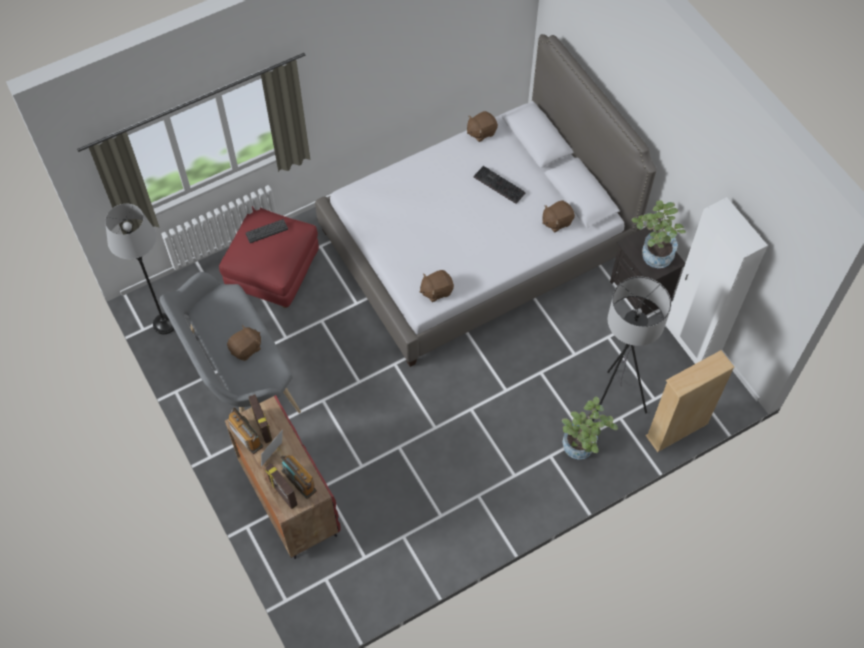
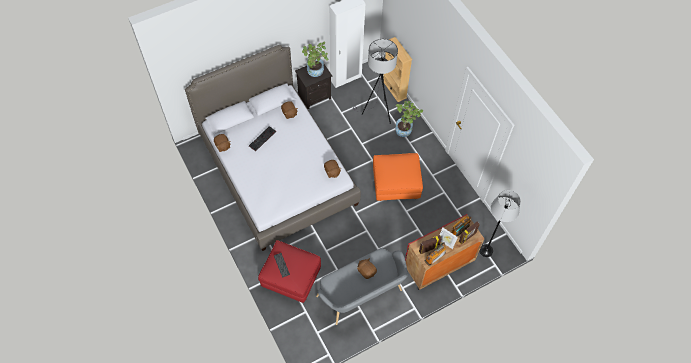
camera: 90 degrees left, 0 degrees up
grey floor lamp [105,204,174,335] -> grey floor lamp moved to [479,190,521,257]
none -> orange ottoman [373,153,423,201]

